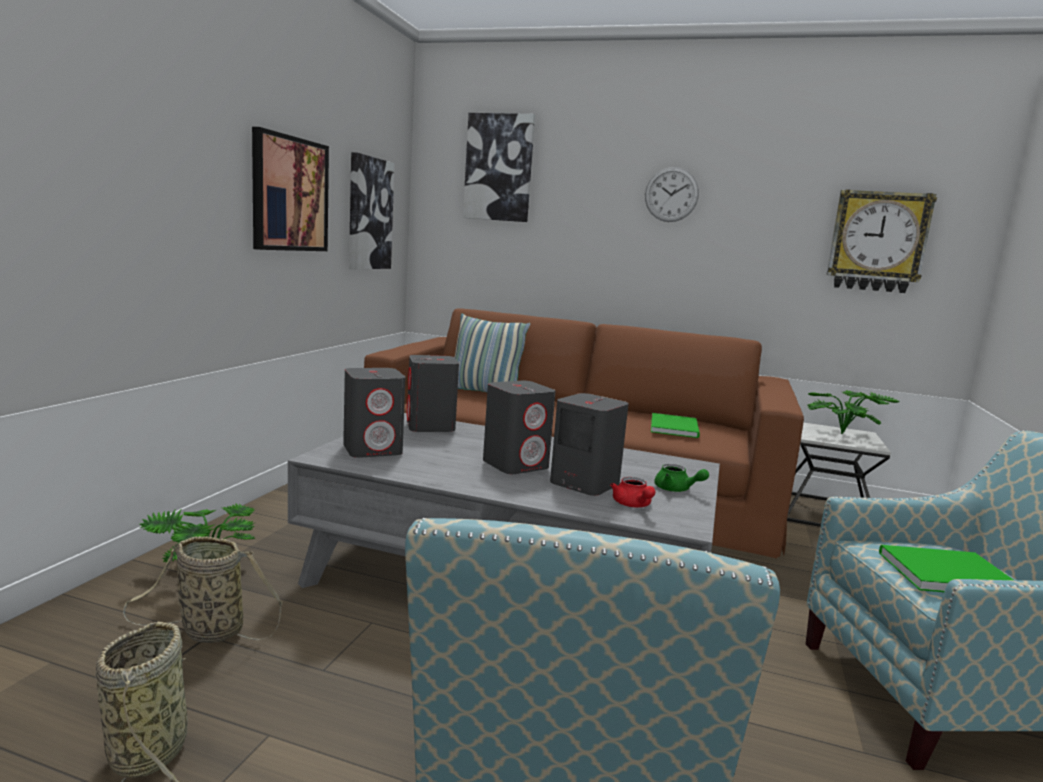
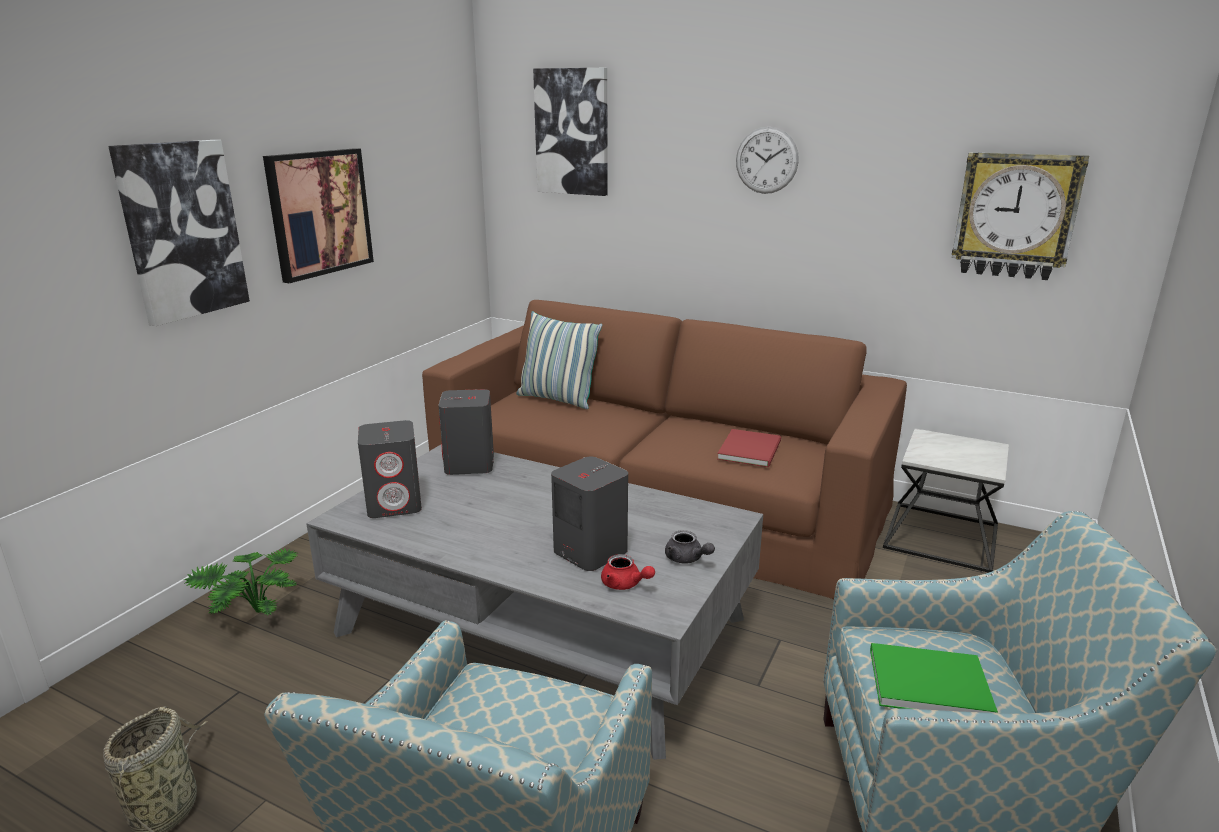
camera: 10 degrees right, 10 degrees up
basket [123,536,282,643] -> none
picture [349,152,394,269] -> picture moved to [108,140,250,326]
grey speaker [483,381,556,474] -> none
red teapot [610,477,656,507] -> red teapot turned 45 degrees counterclockwise [601,554,655,590]
green book [651,413,700,438] -> red book [717,429,781,467]
green teapot [654,464,709,492] -> grey teapot [665,530,715,564]
potted plant [807,390,900,434] -> none

